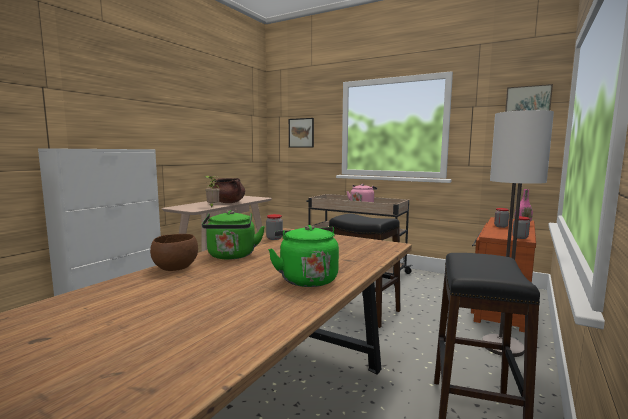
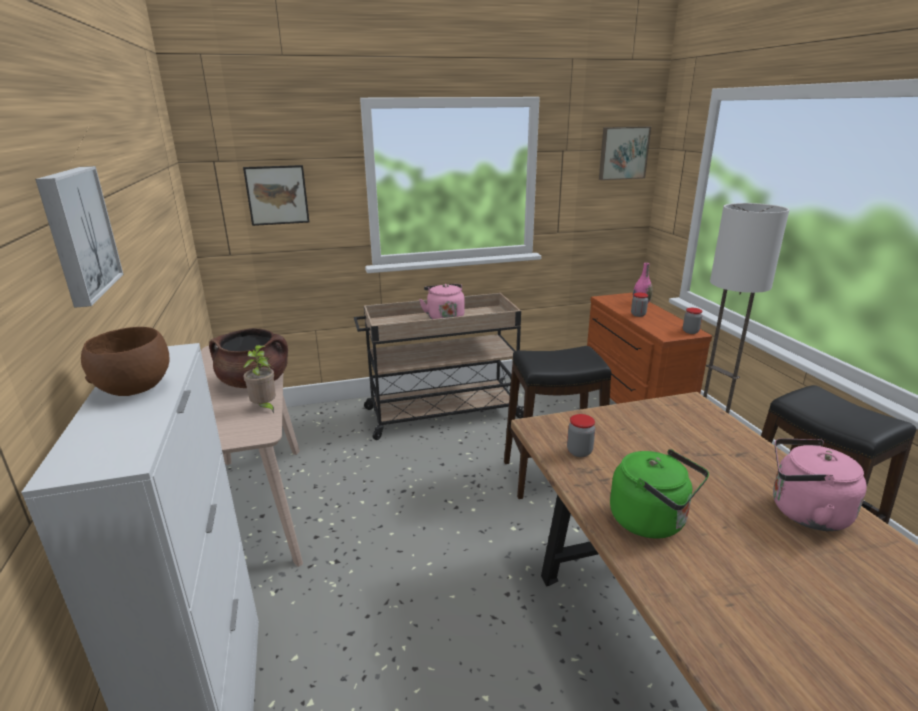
camera: 45 degrees left, 15 degrees up
brown bowl [150,234,198,271] -> brown bowl moved to [81,327,170,396]
green kettle [268,225,339,287] -> pink kettle [773,438,867,531]
none -> picture [35,166,123,308]

